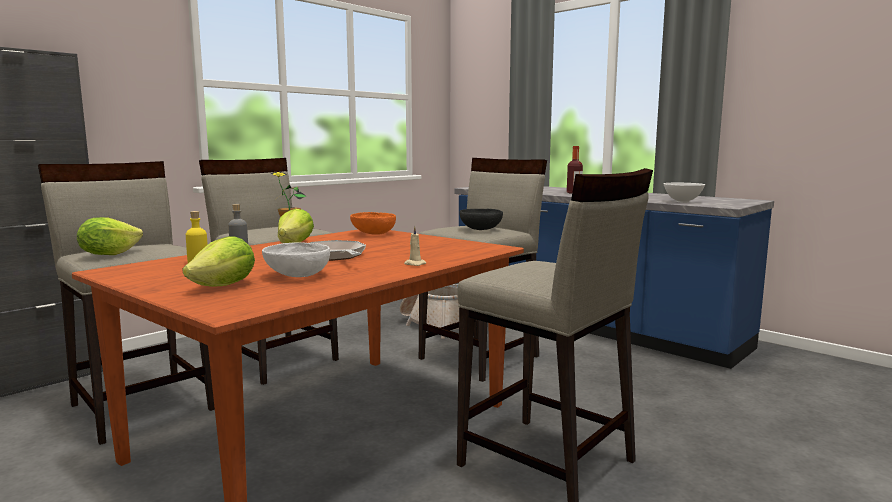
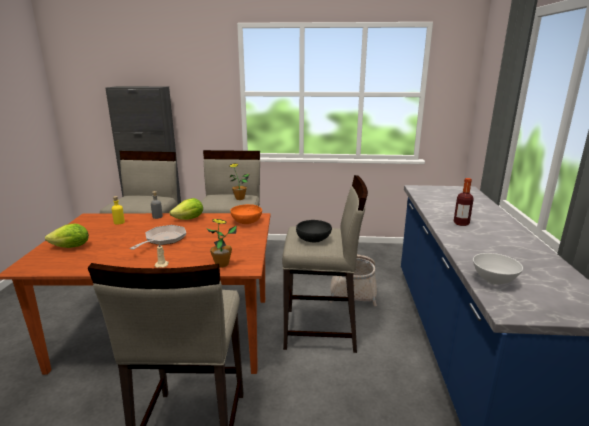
camera: 50 degrees right, 10 degrees up
lettuce [77,217,143,255] -> none
white bowl [262,242,330,277] -> none
none -> potted plant [206,219,237,268]

